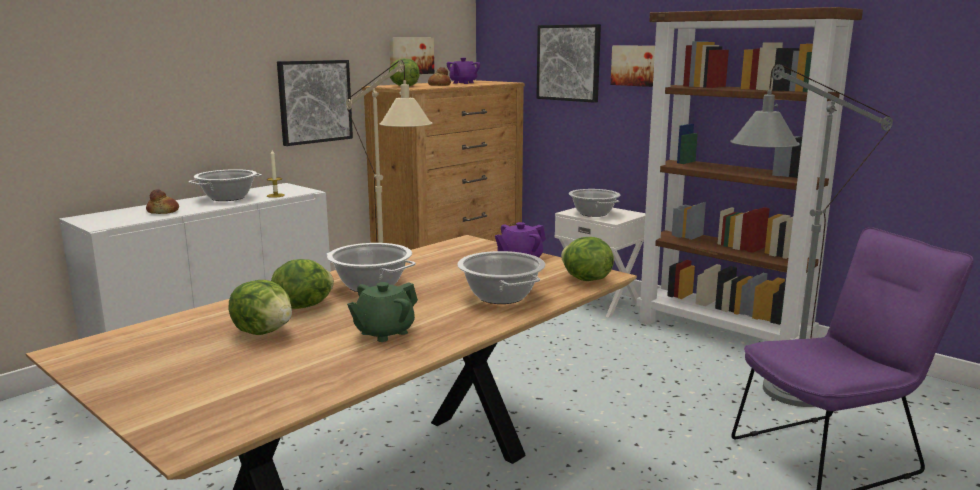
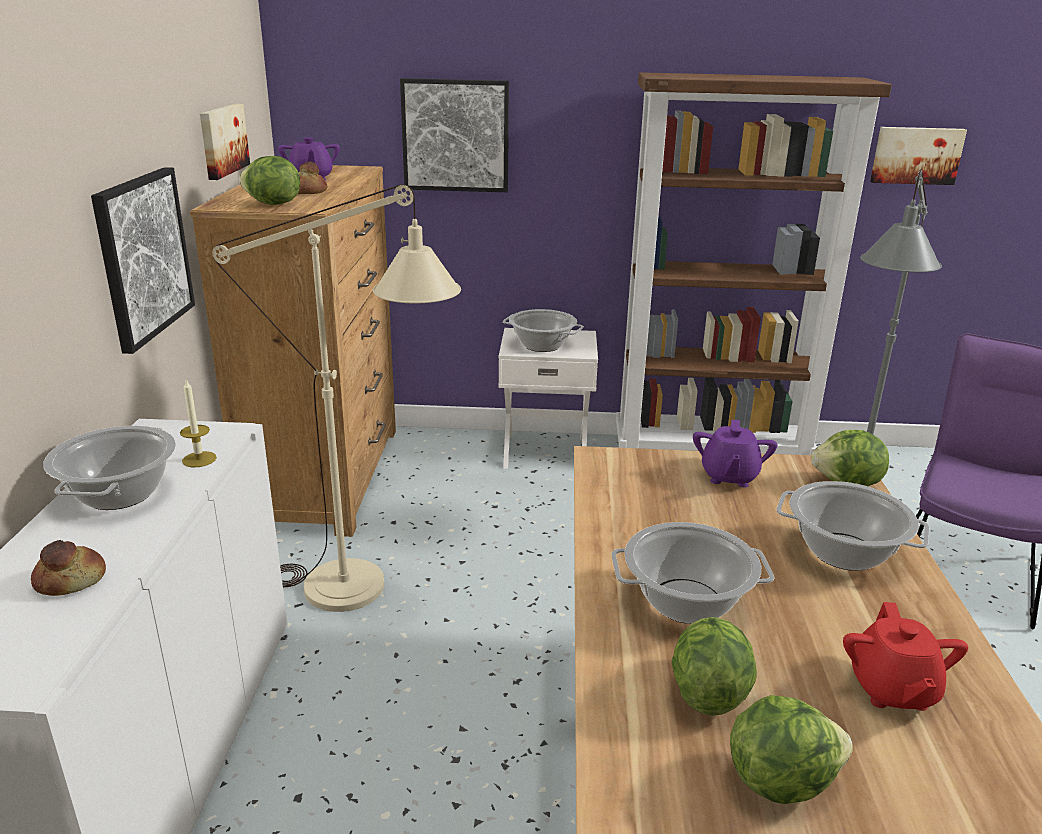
camera: 40 degrees left, 10 degrees up
green teapot [347,282,418,342] -> red teapot [843,602,968,711]
picture [611,46,655,87] -> picture moved to [870,127,967,185]

